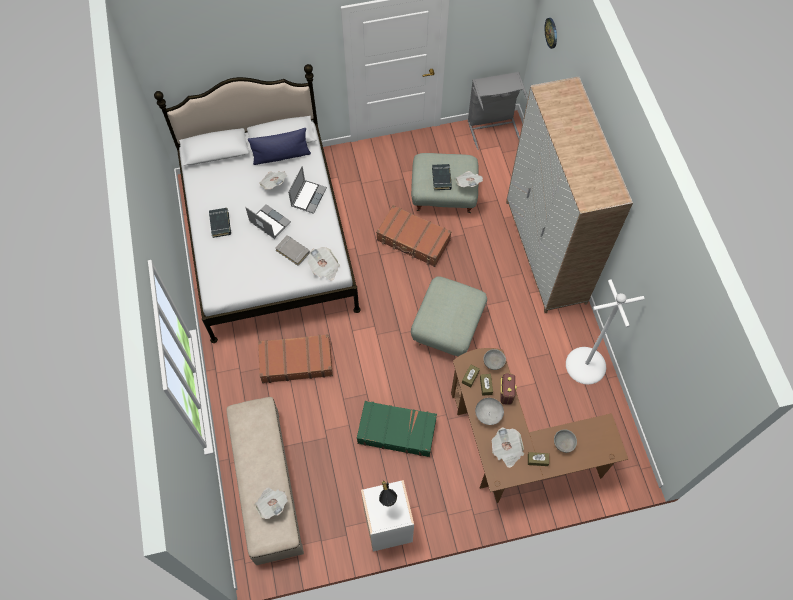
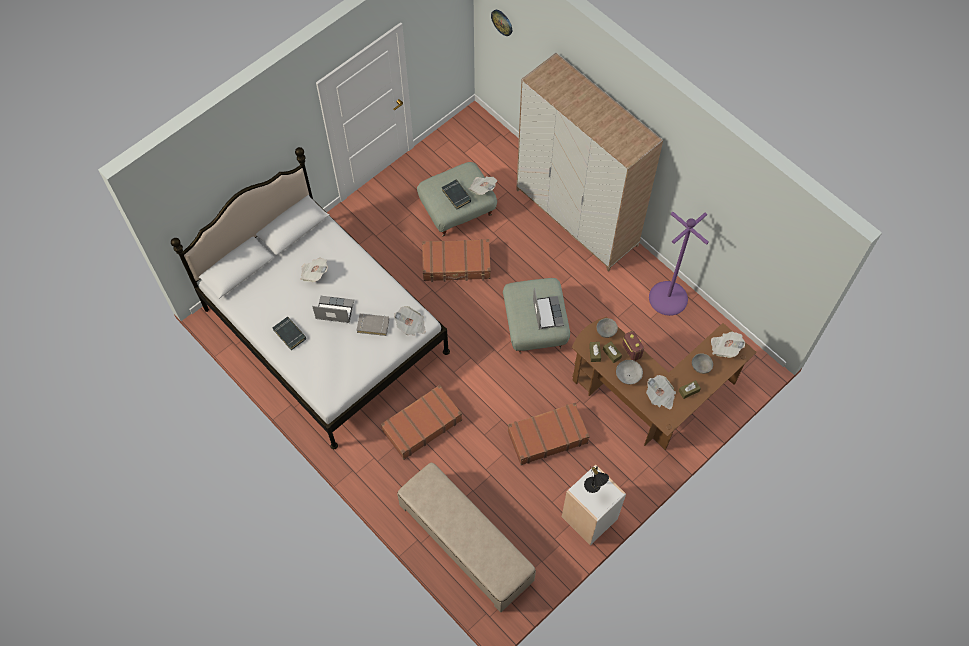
camera: 30 degrees left, 0 degrees up
blue pillow [248,128,311,165] -> none
newspaper [255,487,288,519] -> newspaper moved to [711,331,745,358]
laptop [288,166,327,214] -> laptop moved to [533,287,564,329]
green suitcase [357,401,437,457] -> brown suitcase [508,403,590,465]
grey laundry basket [468,72,528,150] -> none
white clothes rack [566,279,645,385] -> purple clothes rack [649,212,709,316]

